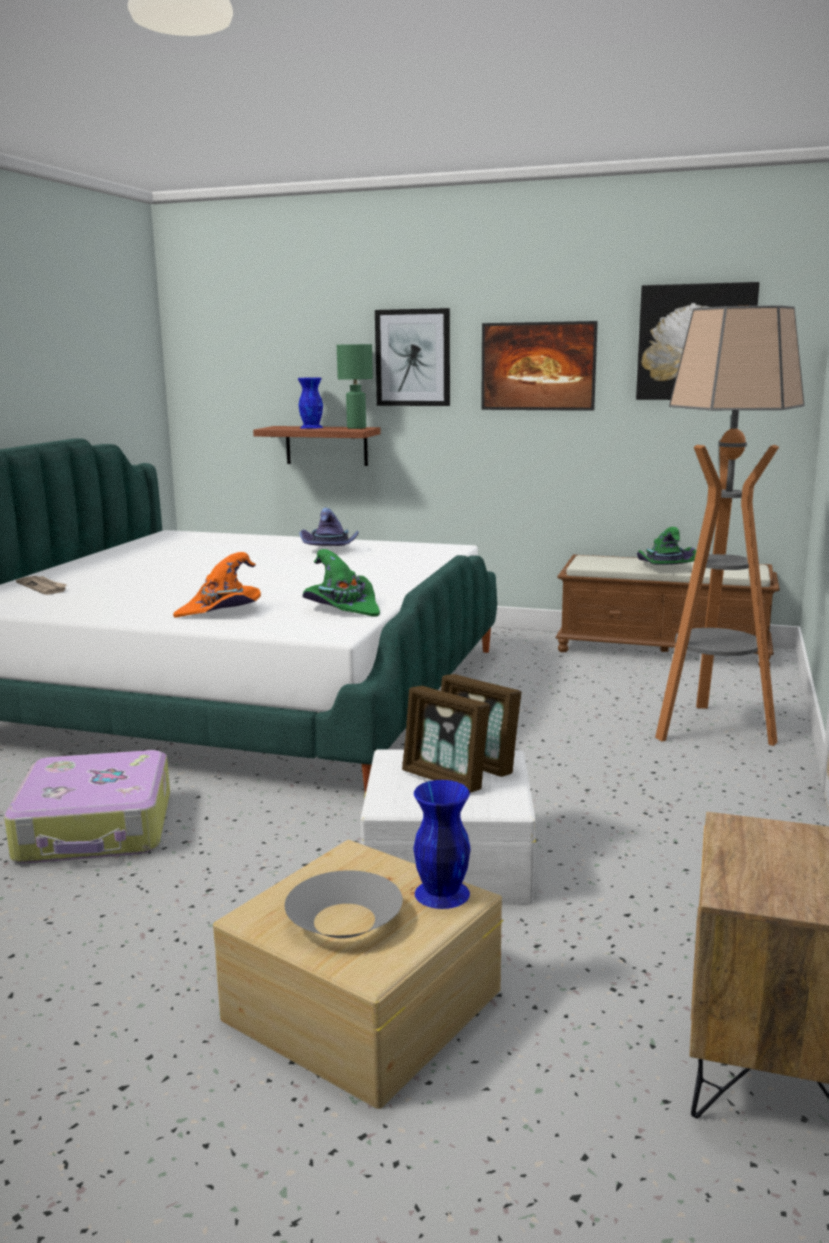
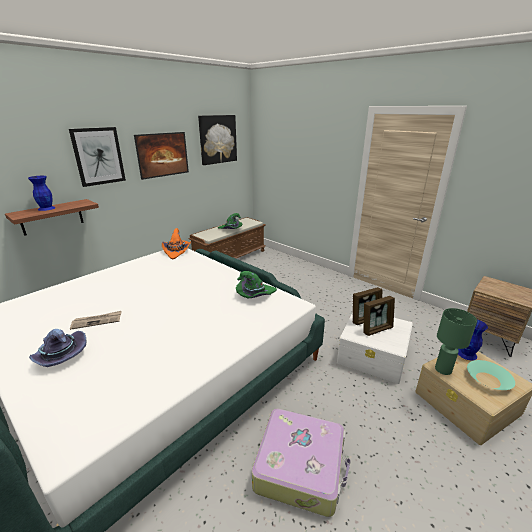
camera: 65 degrees left, 10 degrees up
newspaper [16,576,67,595] -> newspaper moved to [70,311,122,330]
orange hat [173,552,261,617] -> orange hat moved to [162,228,191,259]
grey bowl [285,870,403,938] -> turquoise bowl [467,360,515,390]
purple hat [299,508,359,546] -> purple hat moved to [29,329,87,367]
green table lamp [337,344,373,429] -> green table lamp moved to [435,308,477,375]
floor lamp [655,305,805,746] -> none

